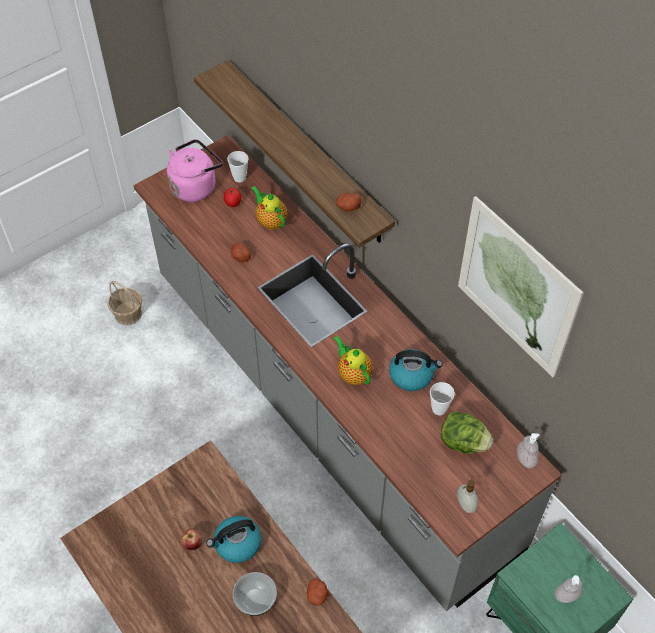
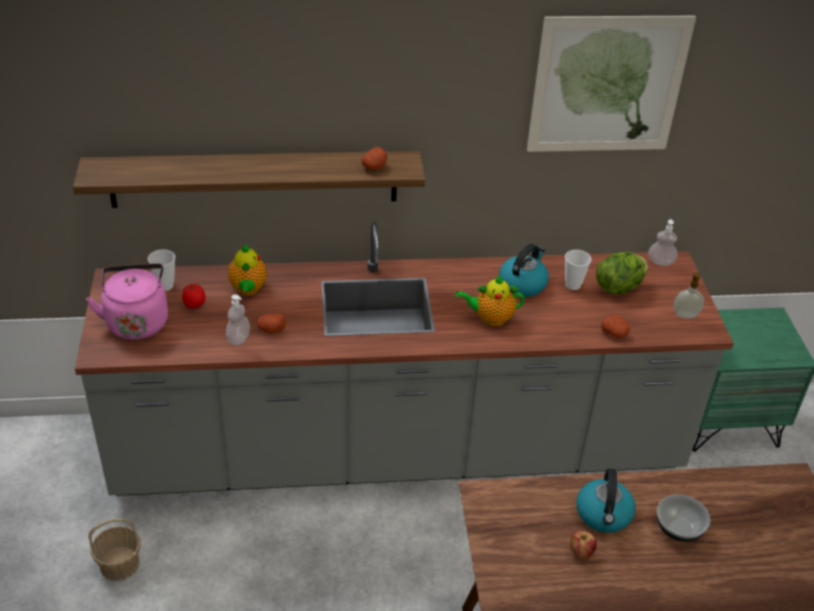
camera: 60 degrees left, 15 degrees down
teapot [251,186,287,230] -> teapot turned 90 degrees counterclockwise [228,244,267,295]
potato [307,579,329,606] -> potato moved to [601,315,630,338]
soap dispenser [554,575,582,603] -> soap dispenser moved to [226,294,250,345]

